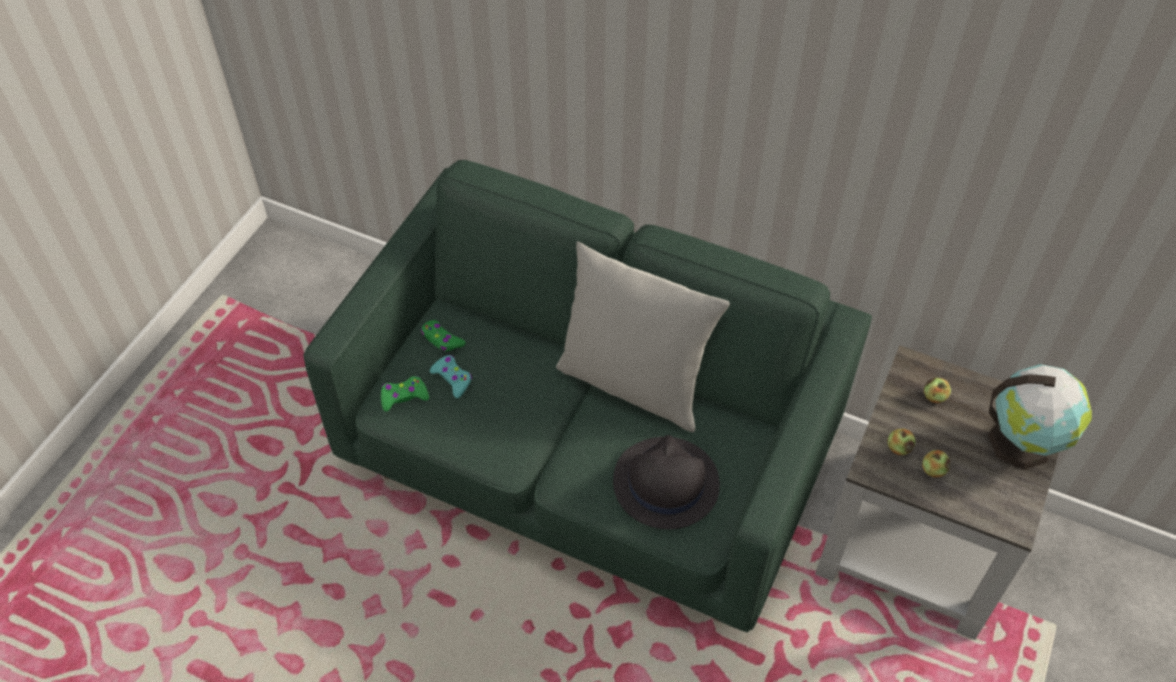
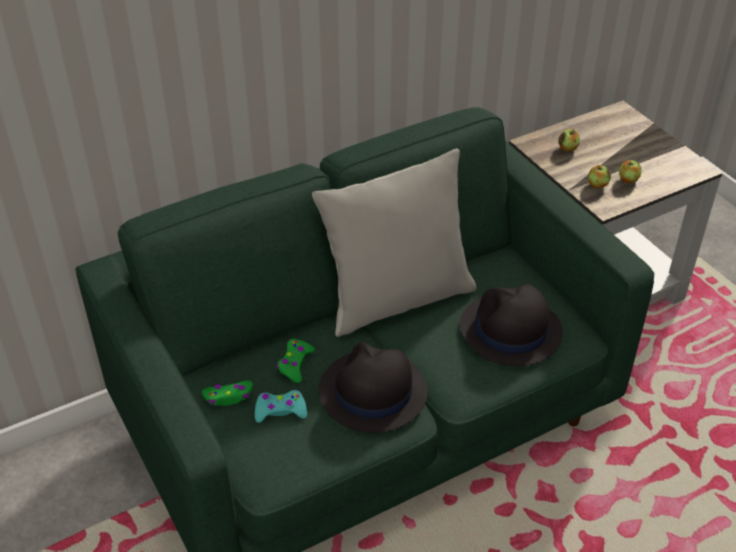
camera: 55 degrees left, 10 degrees down
green game controller [381,376,429,412] -> green game controller moved to [277,339,315,383]
globe [988,364,1092,470] -> none
none -> black hat [319,342,428,432]

